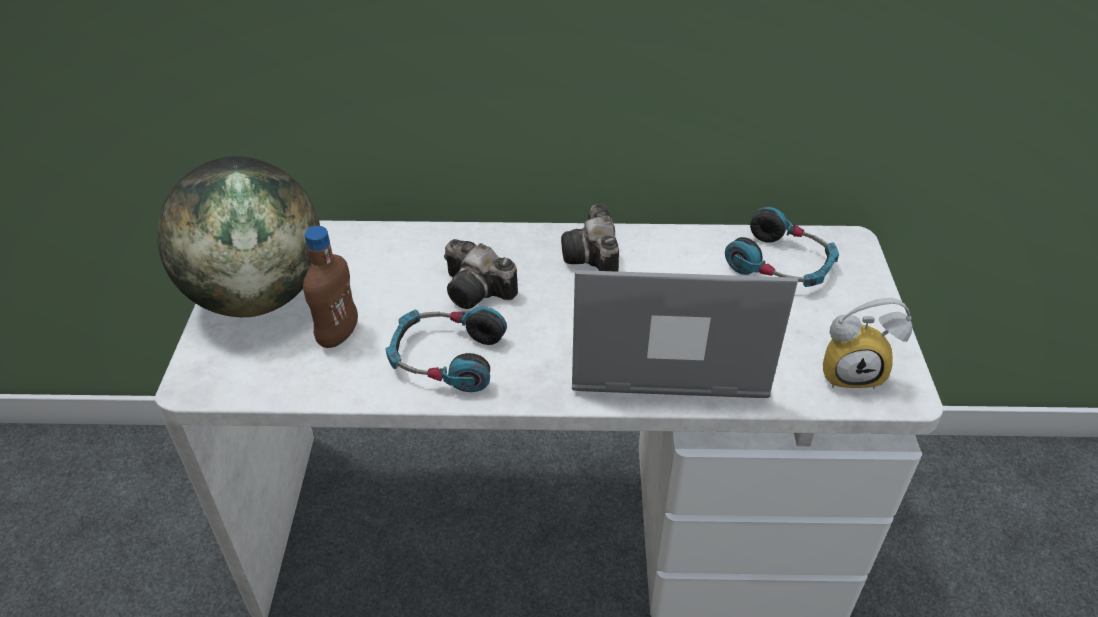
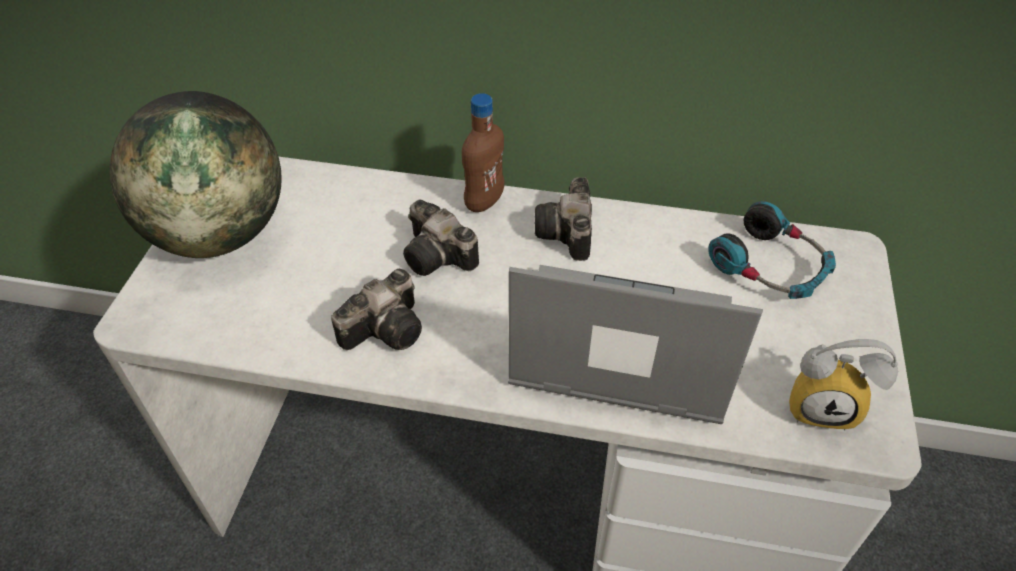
camera: 10 degrees right, 5 degrees up
brown bottle [303,226,358,348] -> brown bottle moved to [462,93,505,212]
headphones [386,306,507,392] -> camera [331,269,422,350]

